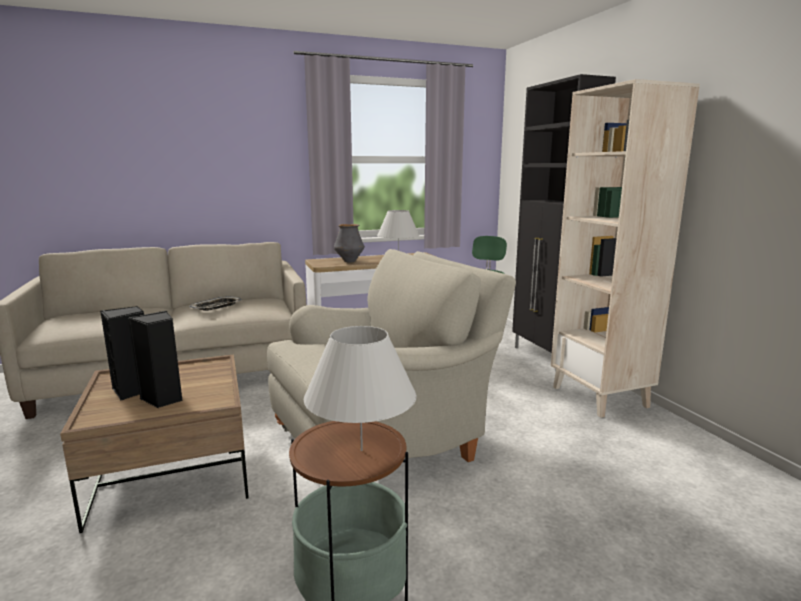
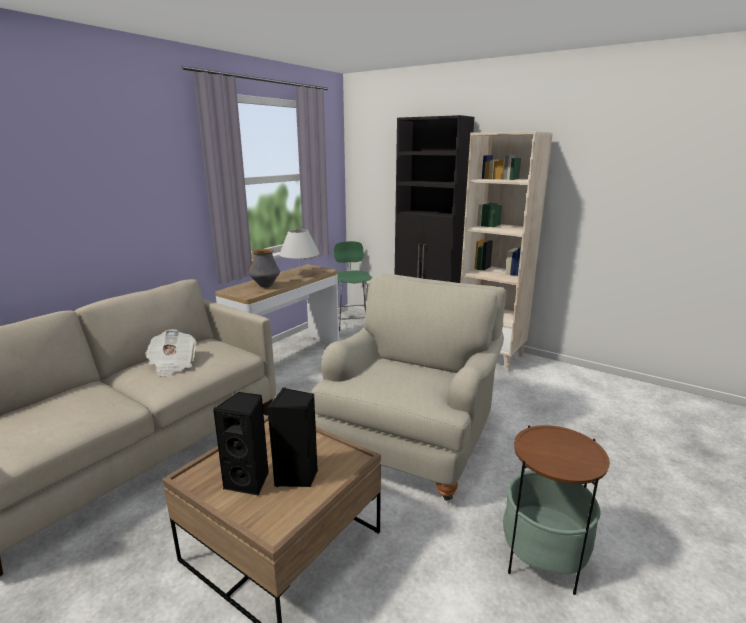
camera: 35 degrees left, 5 degrees up
tray [189,296,242,311] -> newspaper [145,329,196,377]
white table lamp [304,326,417,451] -> none

